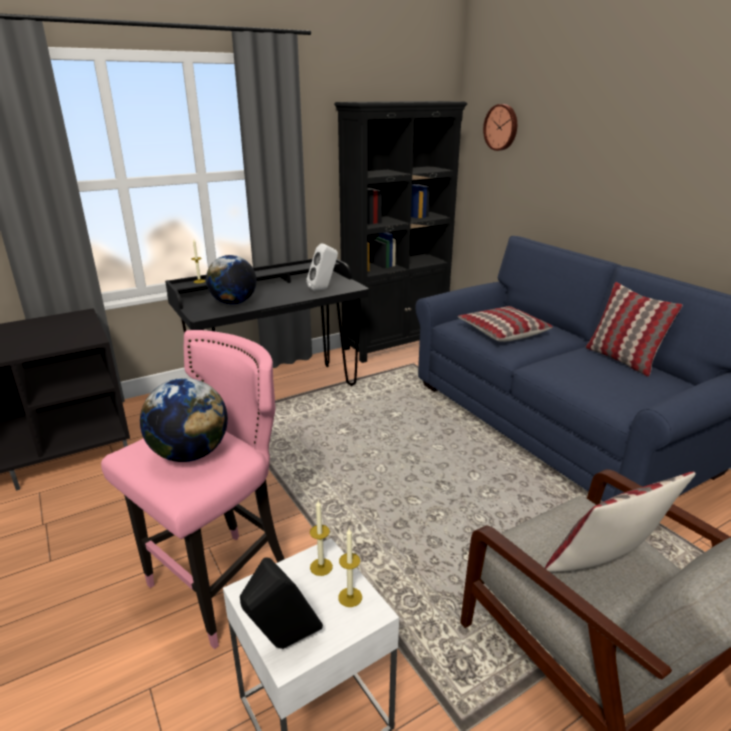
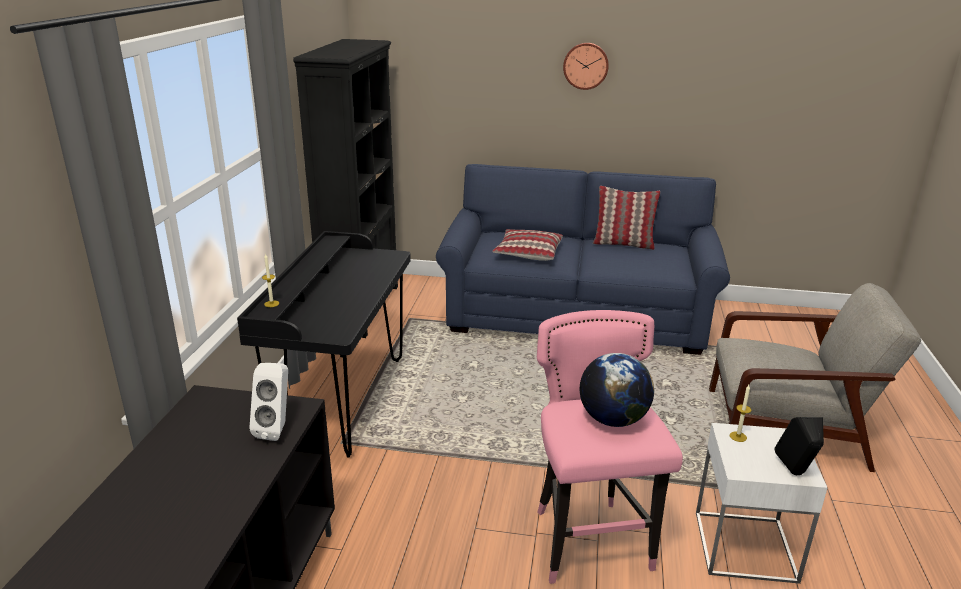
camera: 50 degrees left, 0 degrees up
globe [206,255,256,305] -> none
white speaker [306,243,338,291] -> white speaker moved to [249,363,288,441]
candle [338,528,362,607] -> none
wall clock [483,104,517,151] -> wall clock moved to [563,43,609,90]
pillow [545,472,696,572] -> none

